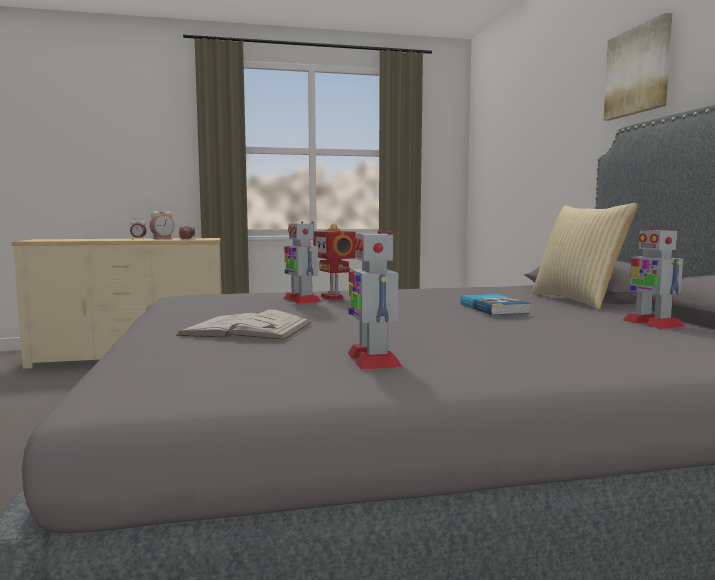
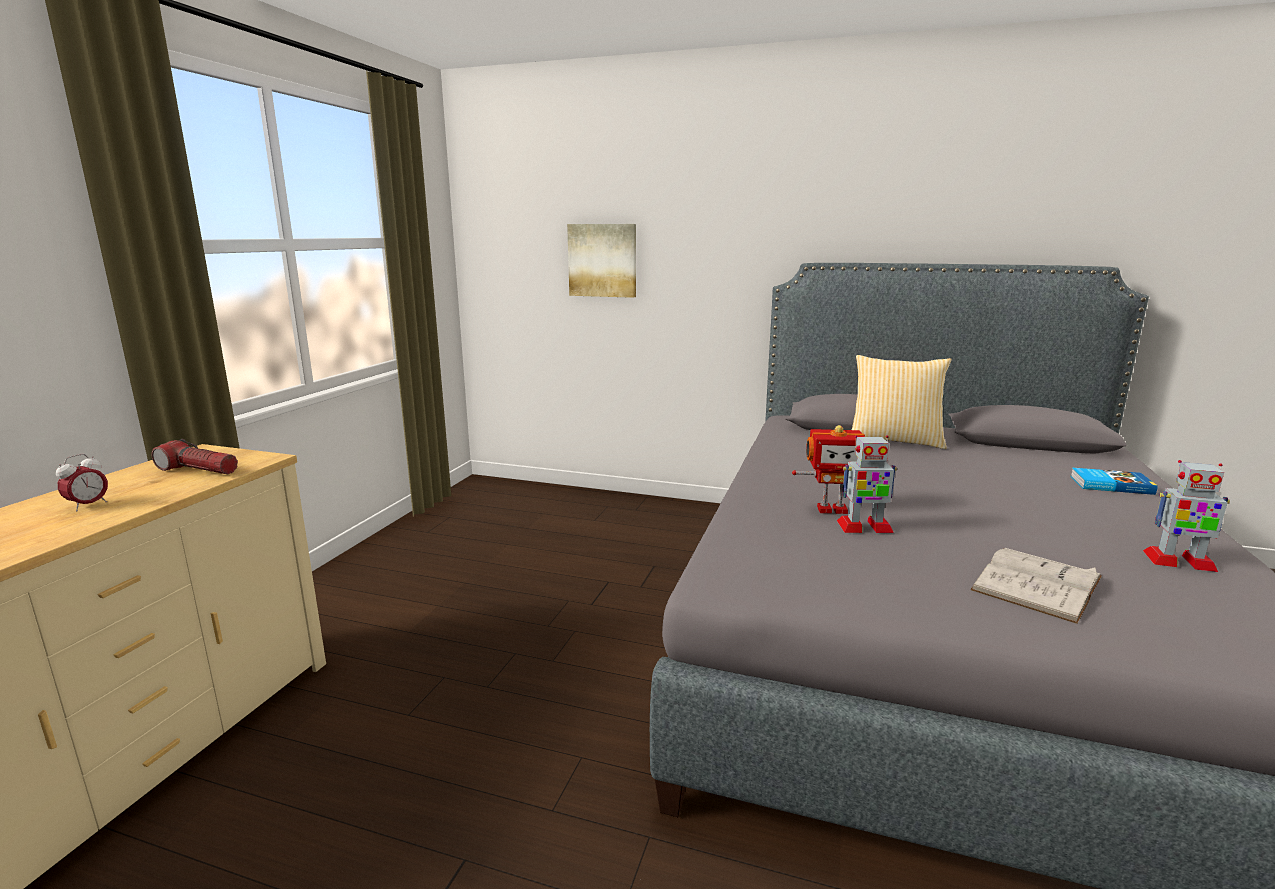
camera: 60 degrees left, 10 degrees up
alarm clock [149,211,174,239] -> none
book [460,294,531,315] -> book moved to [1071,468,1158,495]
picture [604,13,672,121] -> picture moved to [567,224,636,298]
toy robot [623,228,685,329] -> none

